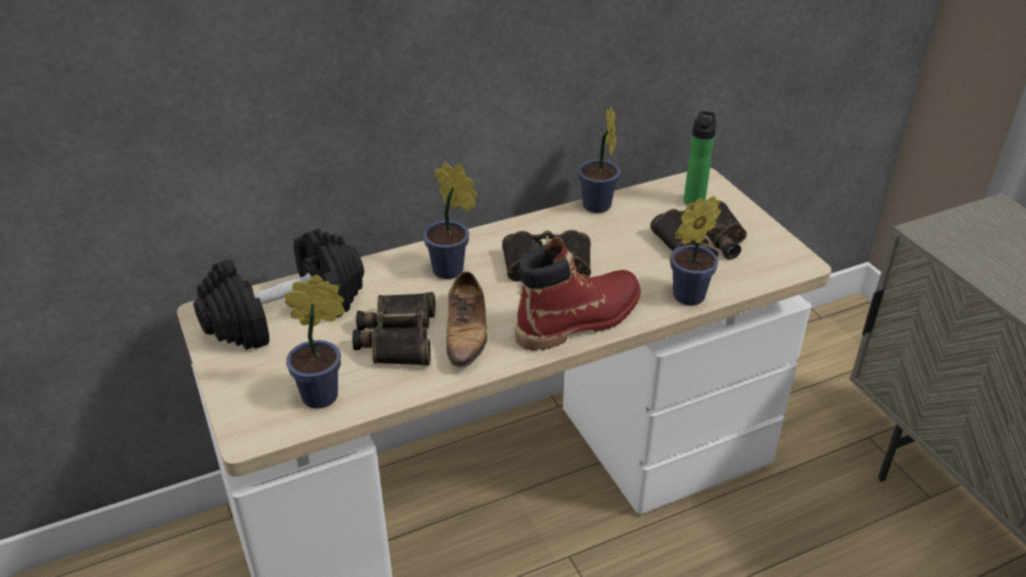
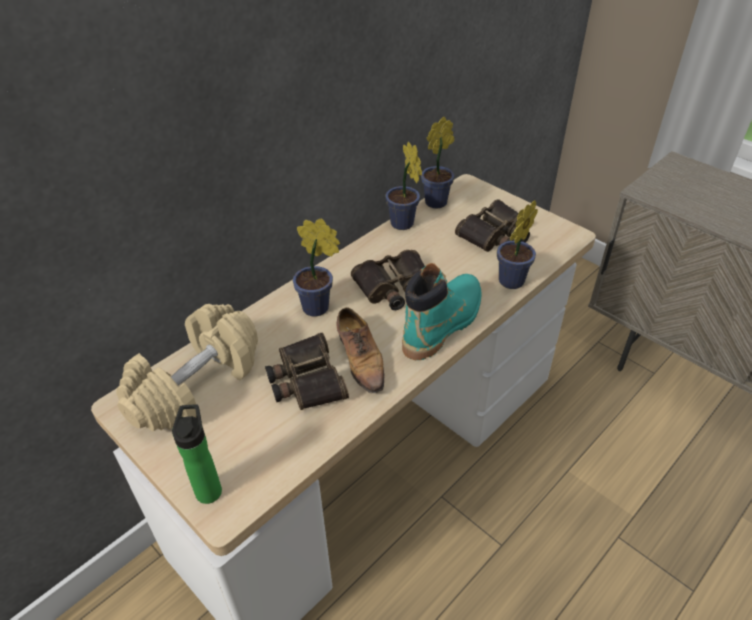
camera: 20 degrees left, 5 degrees up
black dumbbell [194,229,364,350] -> beige dumbbell [116,304,258,432]
potted plant [285,275,345,409] -> potted plant moved to [421,117,454,208]
red boot [515,237,641,351] -> turquoise boot [402,263,482,360]
bottle [684,111,716,205] -> bottle moved to [172,404,222,504]

